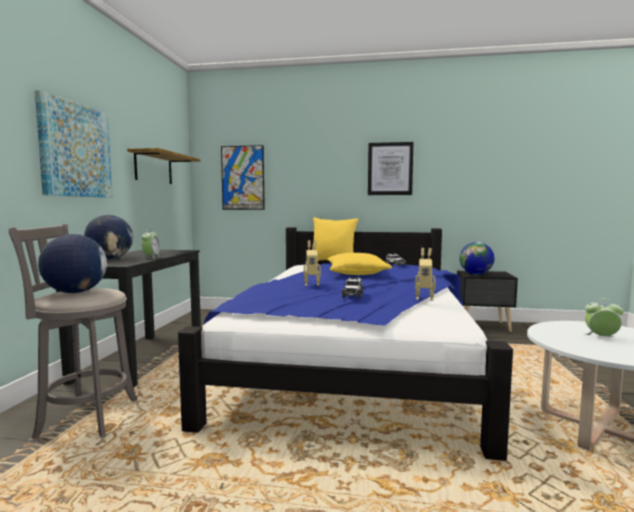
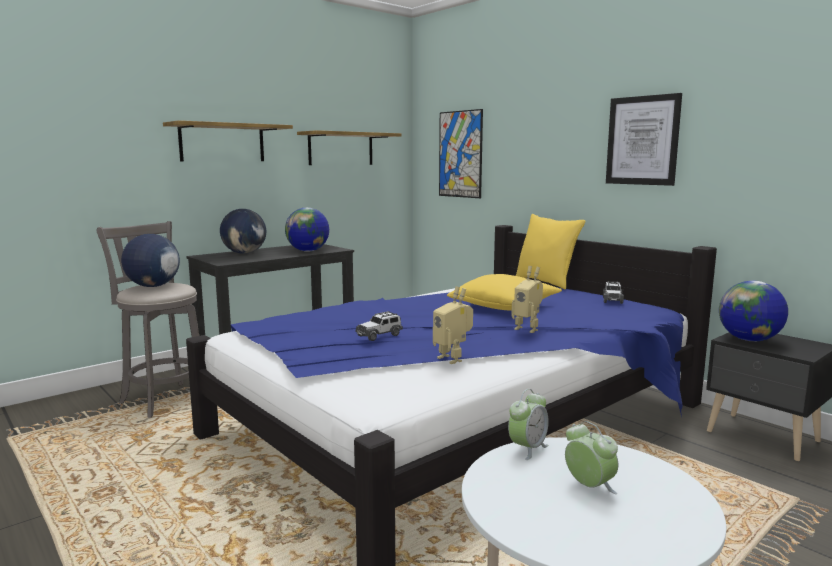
camera: 40 degrees right, 5 degrees up
picture [35,90,113,198] -> shelf [163,120,293,162]
alarm clock [142,229,161,259] -> alarm clock moved to [508,389,549,460]
toy robot [304,240,321,286] -> toy robot moved to [511,266,543,333]
none -> globe [285,208,329,252]

